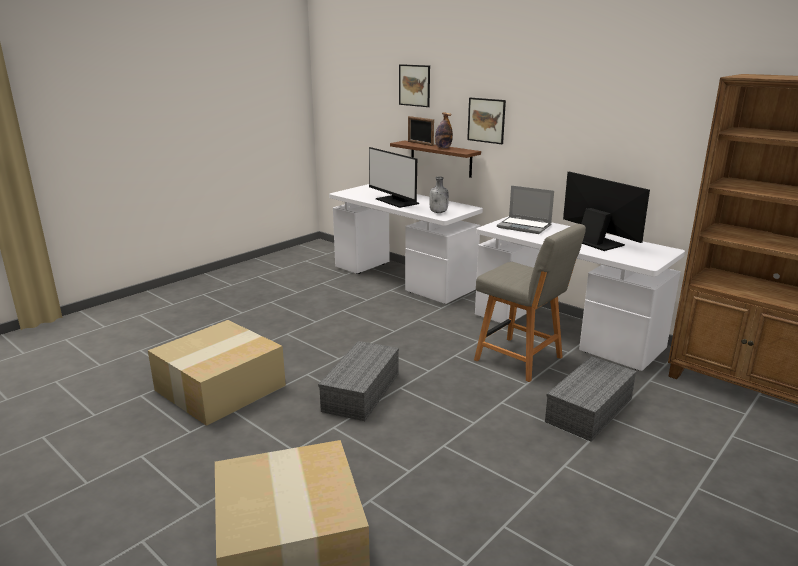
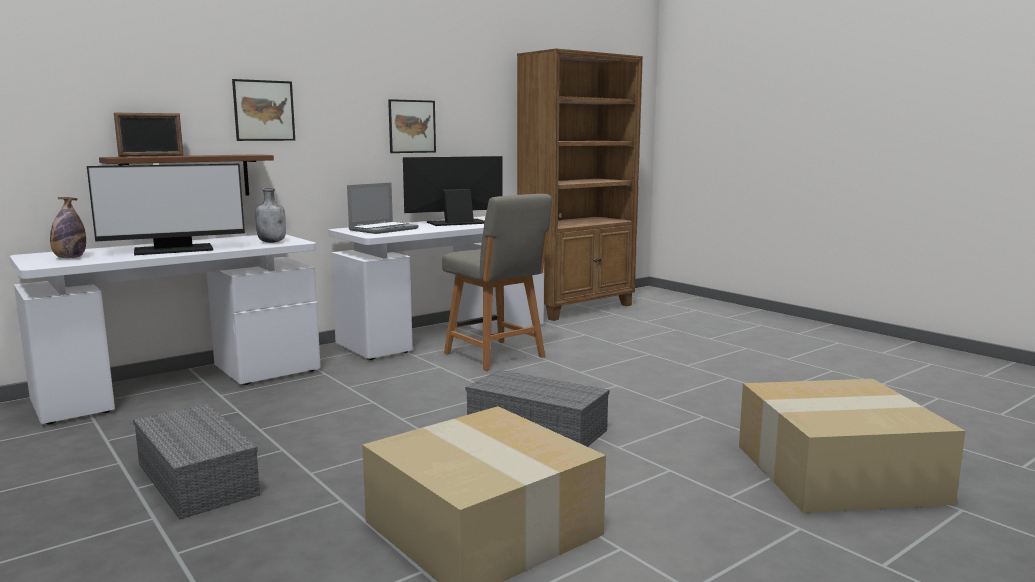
camera: 80 degrees left, 10 degrees down
picture [399,64,430,107] -> picture moved to [388,99,436,153]
bottle [435,113,453,149] -> bottle moved to [50,197,86,258]
grey chair [474,224,586,382] -> grey chair turned 90 degrees clockwise [442,194,552,371]
grey storage box [545,356,637,442] -> grey storage box moved to [133,404,260,519]

